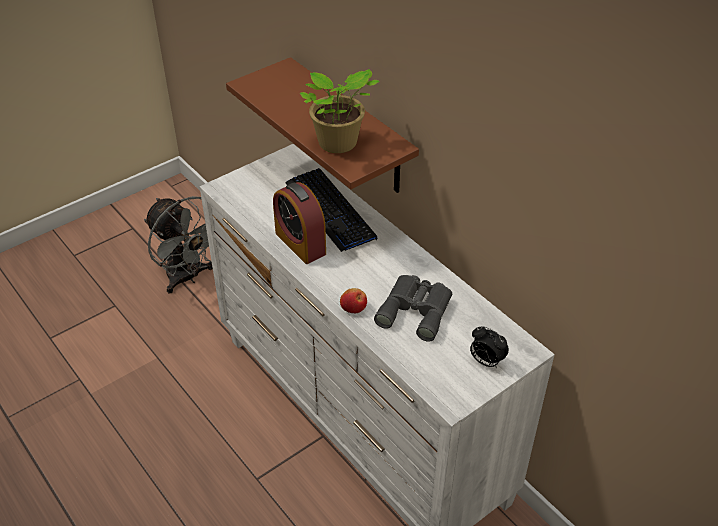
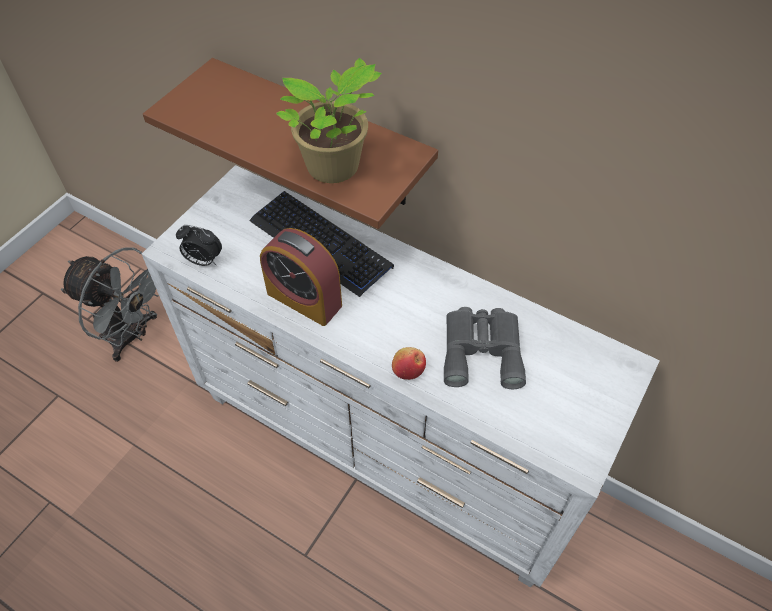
camera: 20 degrees left, 10 degrees up
alarm clock [470,326,509,368] -> alarm clock moved to [176,225,222,266]

